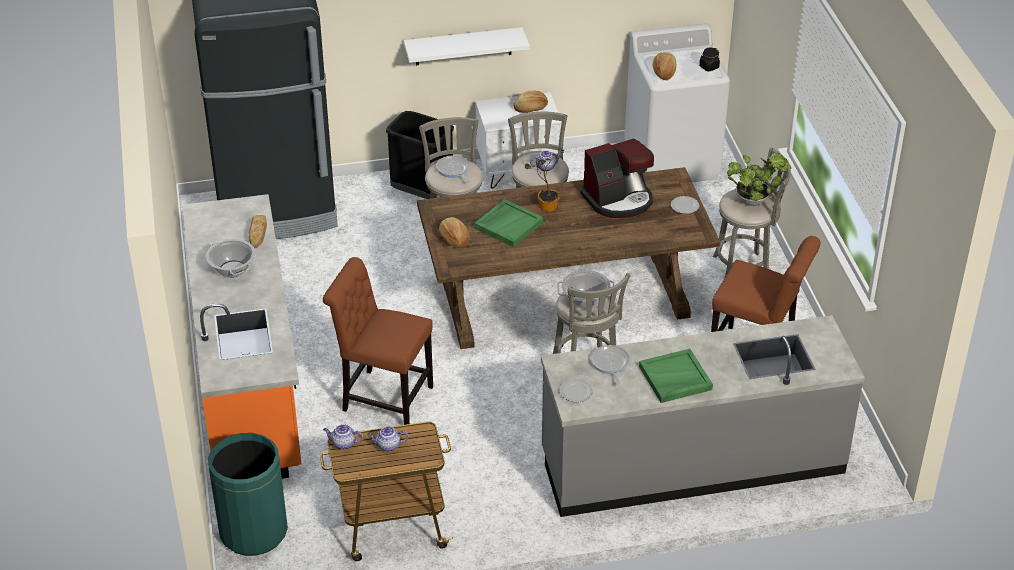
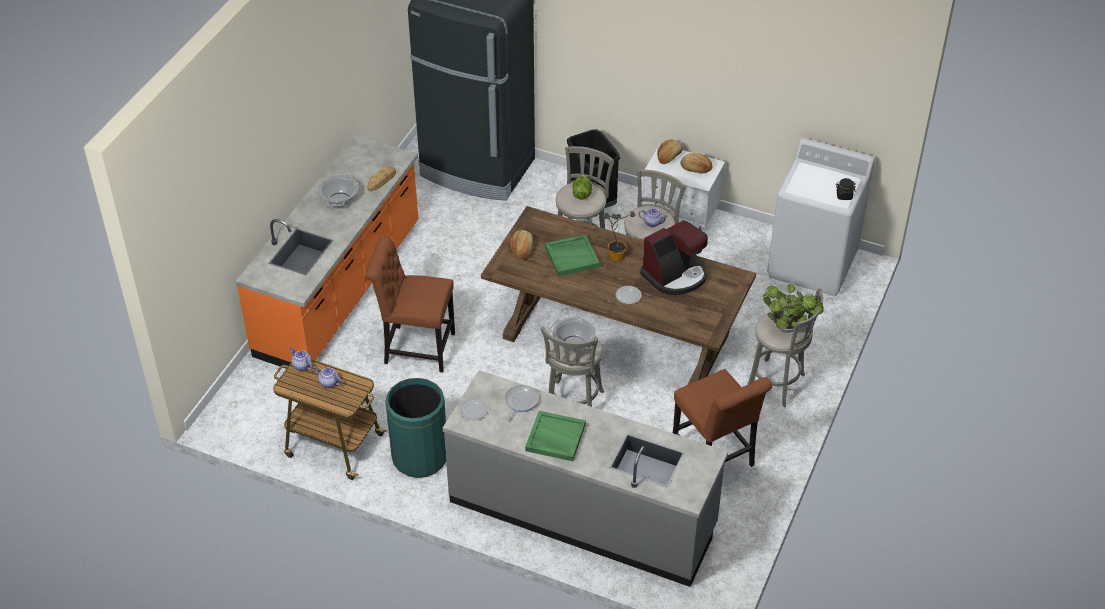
camera: 35 degrees right, 5 degrees up
green trash can [208,433,288,556] -> green trash can moved to [386,378,446,478]
brown chair [323,257,433,425] -> brown chair turned 45 degrees counterclockwise [365,236,455,373]
white shelf [404,27,530,66] -> none
frying pan [436,155,470,182] -> lettuce [573,175,592,200]
coffee machine [580,139,654,218] -> coffee machine turned 45 degrees counterclockwise [640,220,708,295]
bread [653,52,676,80] -> bread moved to [657,139,683,164]
plate [671,196,699,214] -> plate moved to [616,286,642,304]

